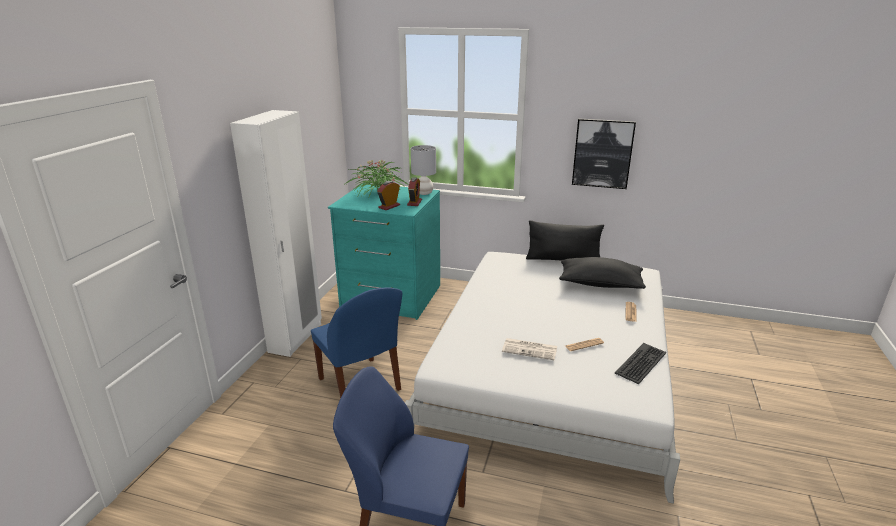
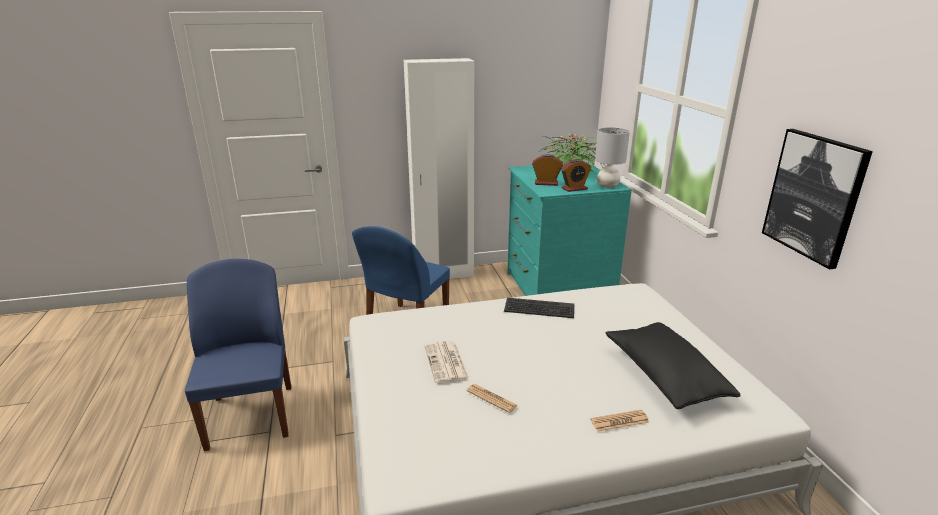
camera: 60 degrees right, 0 degrees up
black pillow [526,220,604,260] -> none
keyboard [615,343,666,384] -> keyboard moved to [504,298,574,318]

